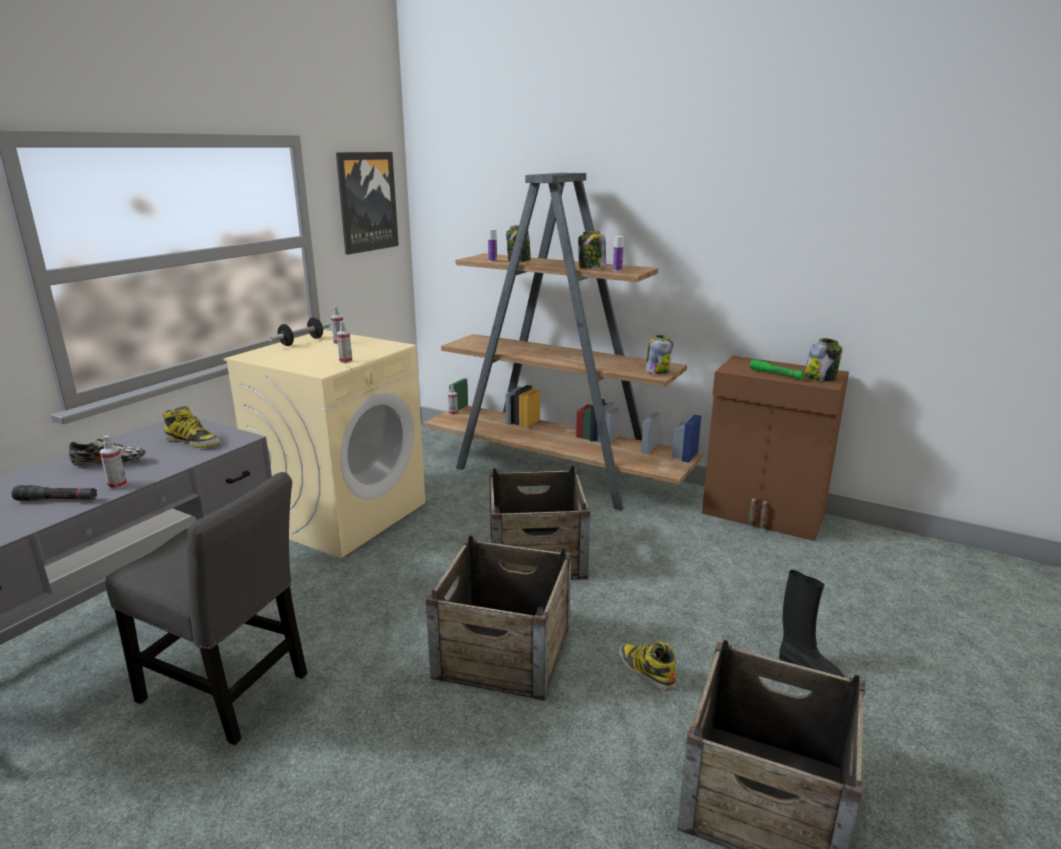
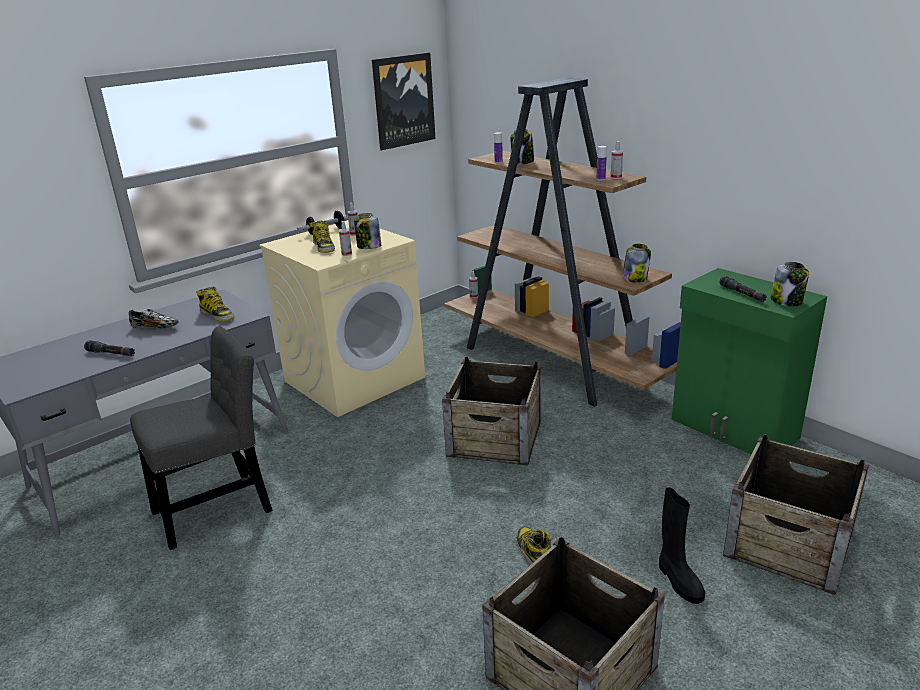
camera: 20 degrees right, 5 degrees up
spray bottle [100,435,127,489] -> spray bottle moved to [611,141,623,179]
grey chair [105,472,307,745] -> grey chair turned 75 degrees counterclockwise [130,327,272,550]
crate [426,535,571,701] -> crate moved to [723,434,869,595]
jar [578,231,606,269] -> jar moved to [354,213,381,249]
brown cabinet [702,356,849,541] -> green cabinet [672,268,827,454]
green flashlight [750,359,805,380] -> black flashlight [720,276,767,302]
none -> boot [310,221,335,253]

